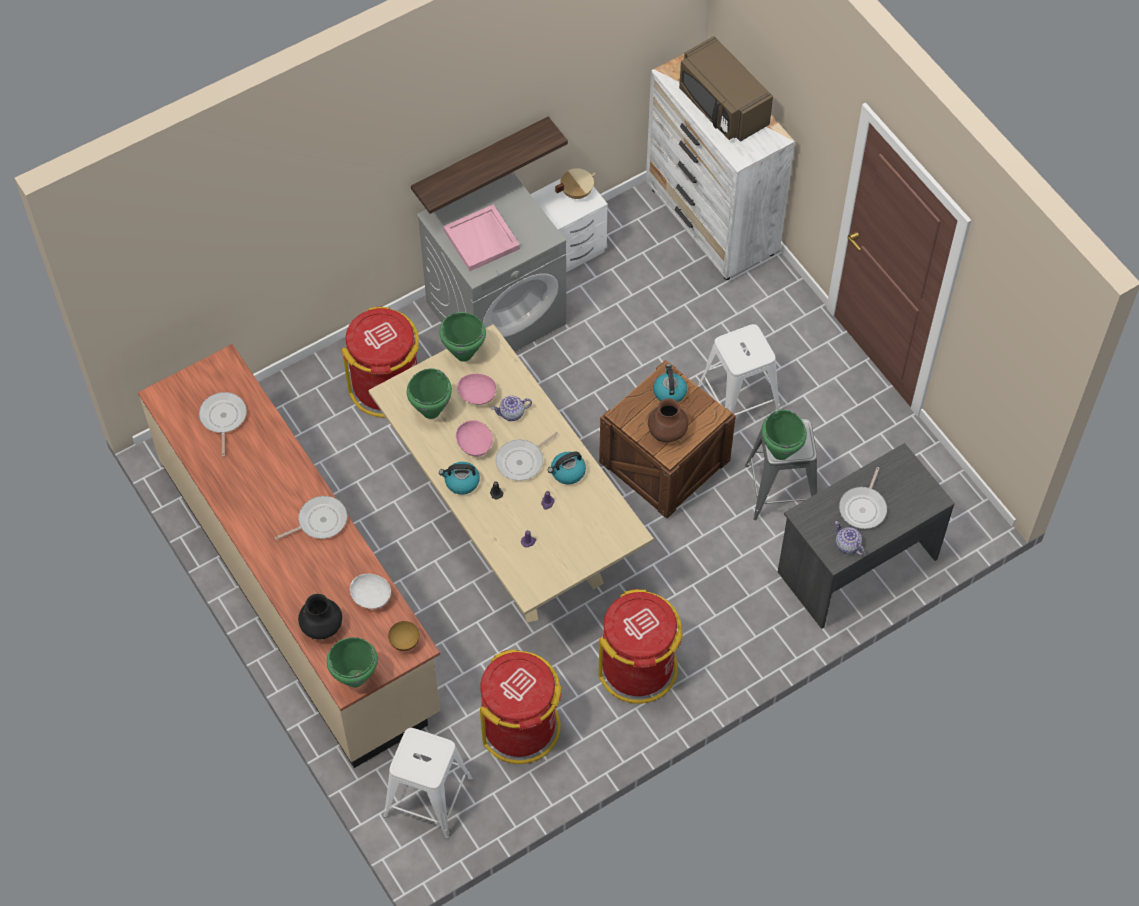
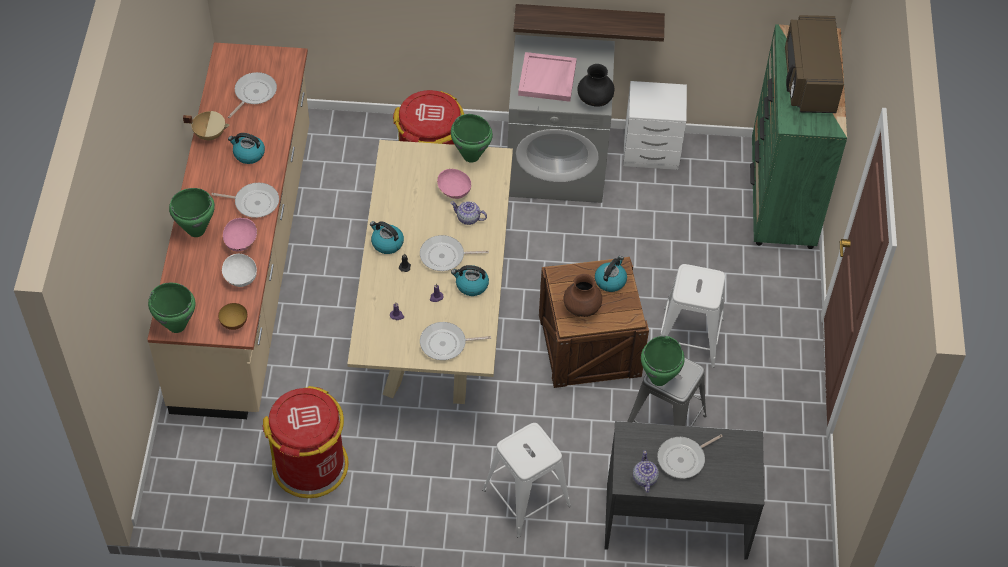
camera: 35 degrees right, 5 degrees down
black vase [298,594,342,639] -> black vase moved to [578,64,615,107]
white stool [383,728,473,839] -> white stool moved to [482,423,571,538]
green cooking pot [407,368,452,419] -> green cooking pot moved to [169,188,215,237]
pink bowl [456,420,493,457] -> pink bowl moved to [223,218,257,251]
beige cooking pot [555,168,596,199] -> beige cooking pot moved to [183,111,229,141]
red trash can [599,589,683,704] -> none
white dresser [646,54,795,280] -> green dresser [750,24,847,249]
none -> kettle [228,133,265,164]
none -> frying pan [420,322,491,360]

